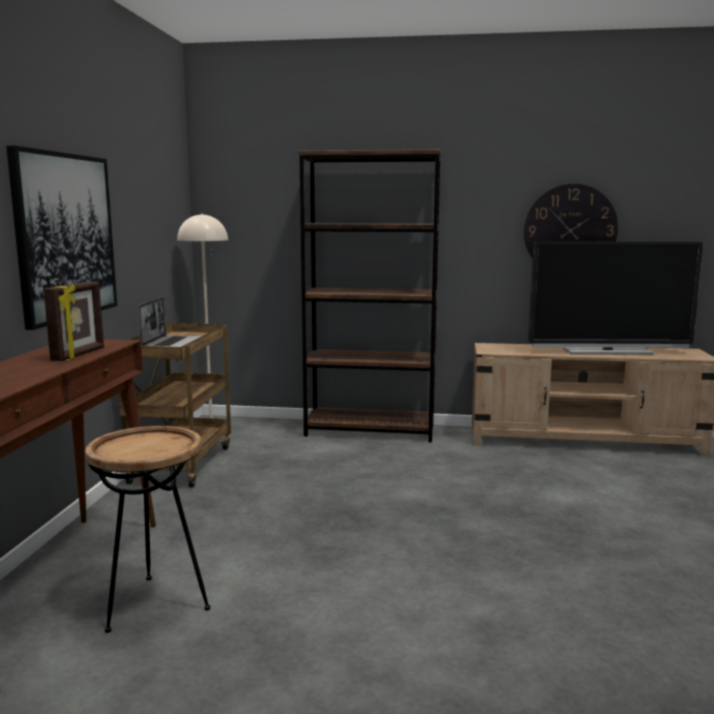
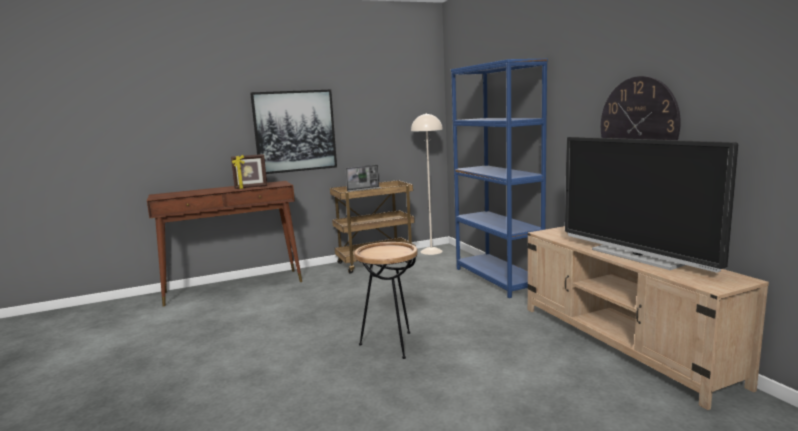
camera: 60 degrees right, 0 degrees up
brown side table [85,426,210,633] -> brown side table moved to [354,242,418,359]
brown bookcase [299,149,441,442] -> blue bookcase [451,59,548,298]

